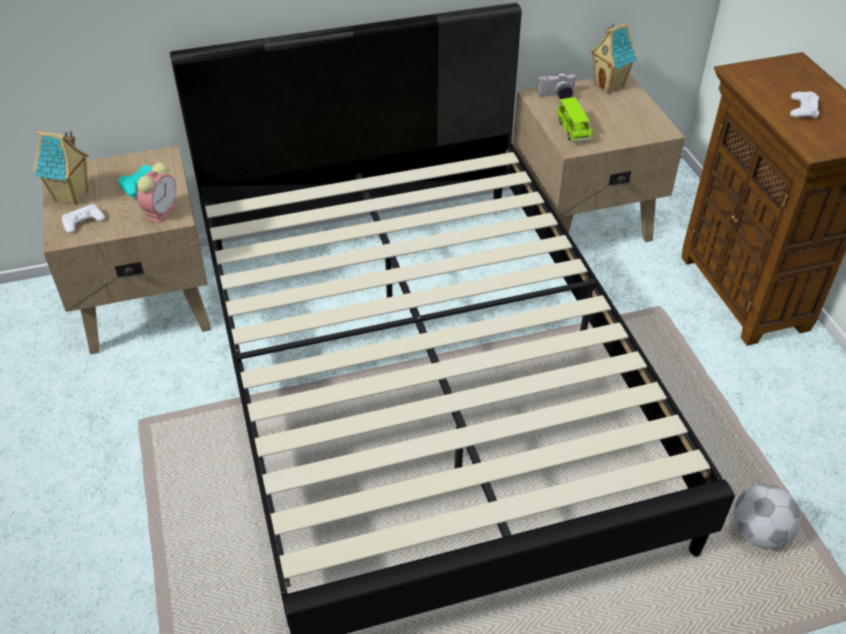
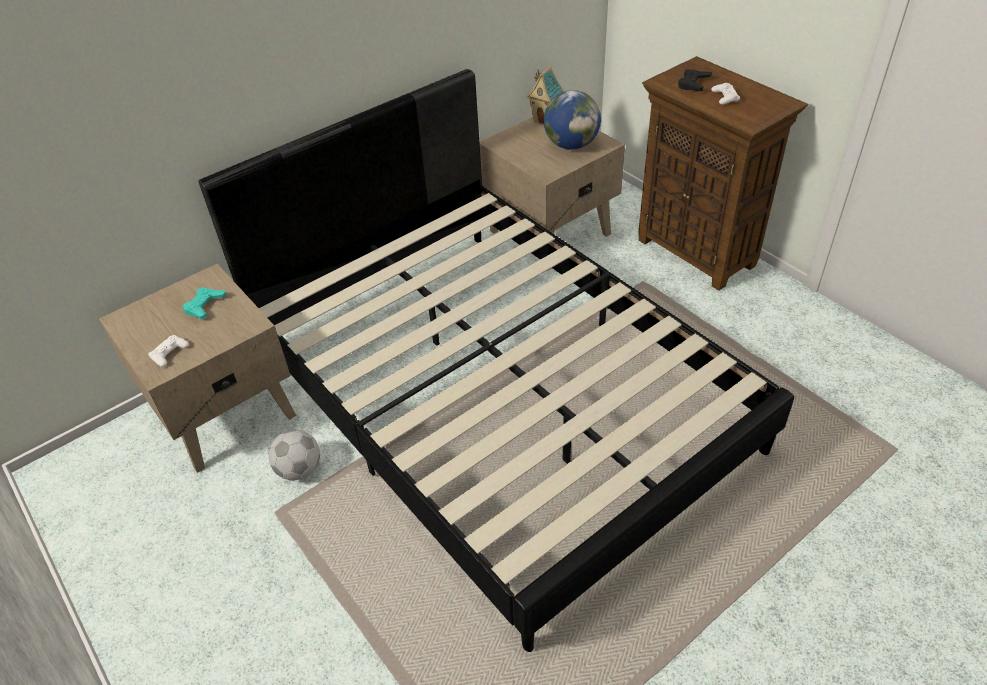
camera: 20 degrees left, 0 degrees up
toy house [33,130,89,205] -> none
alarm clock [137,162,177,223] -> none
camera [537,72,576,99] -> none
green toy car [556,97,594,143] -> none
football [734,484,801,549] -> football moved to [268,430,320,481]
none -> globe [544,90,601,150]
none -> black game controller [678,69,712,91]

